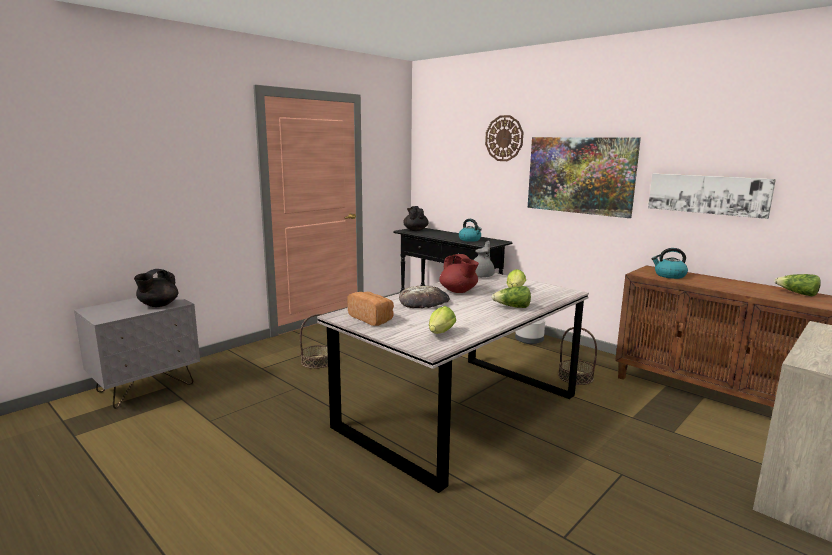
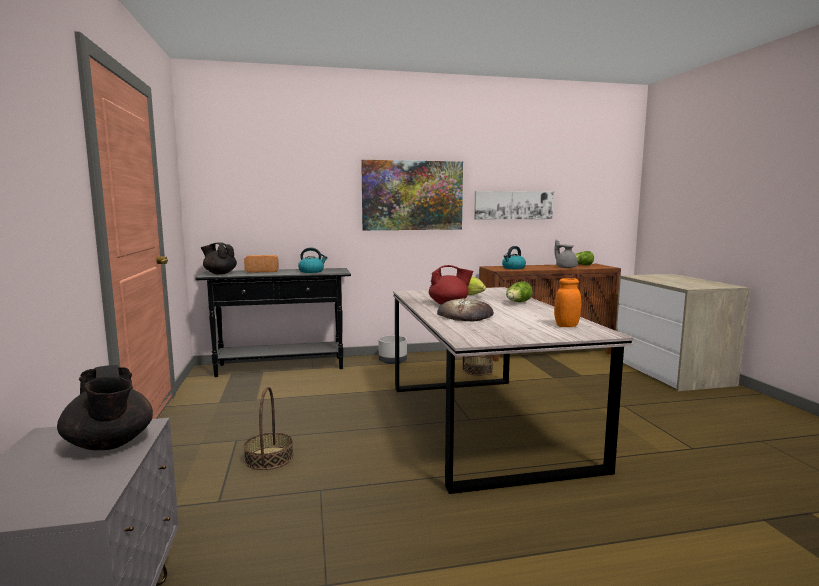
camera: 55 degrees left, 5 degrees down
bread [347,292,394,326] -> bread moved to [244,255,279,272]
lettuce [429,306,456,334] -> orange jar [554,278,581,327]
grey teapot [474,240,495,278] -> grey teapot moved to [555,240,577,268]
wall clock [485,115,523,161] -> none

